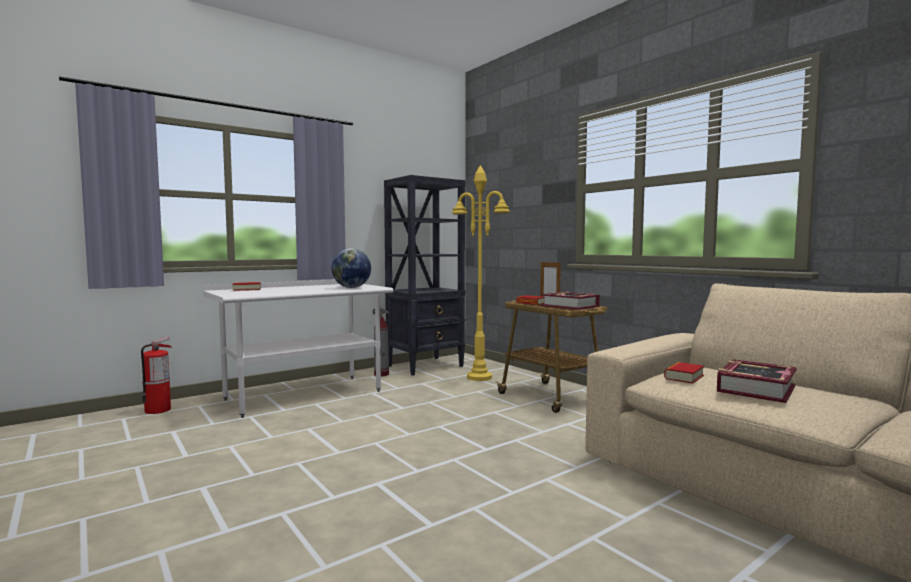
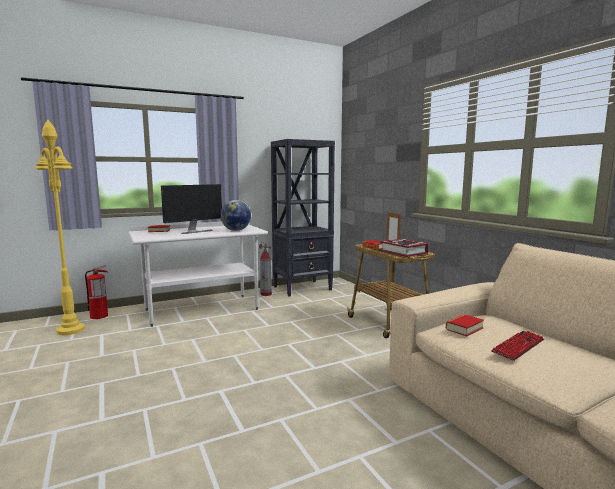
camera: 10 degrees right, 5 degrees up
yellow floor lamp [452,165,510,381] -> yellow floor lamp moved to [35,120,85,335]
book [717,359,797,403] -> keyboard [491,331,544,361]
none -> monitor [161,184,222,234]

